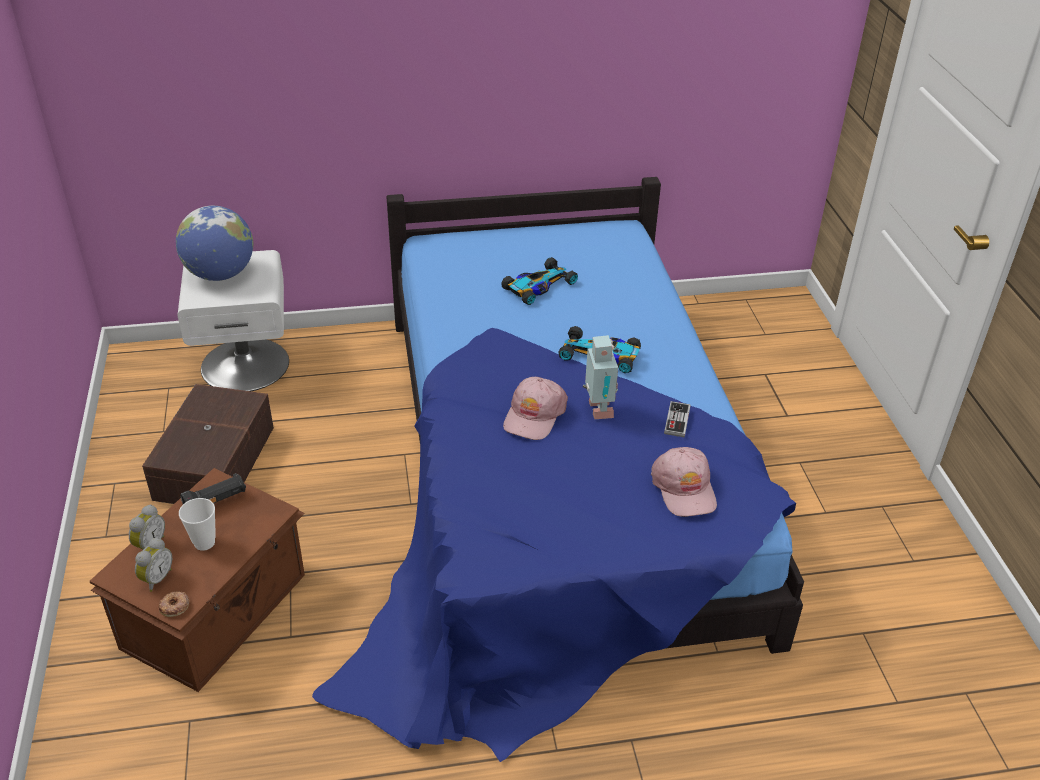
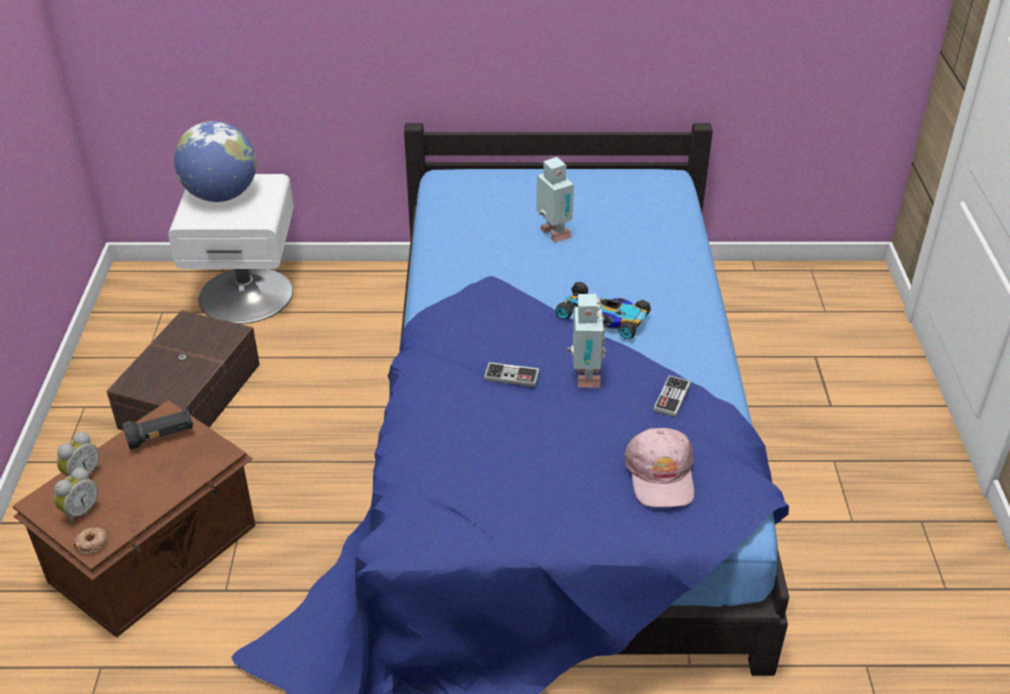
camera: 10 degrees right, 0 degrees up
cup [179,498,216,551] -> none
toy car [501,257,578,305] -> toy robot [536,157,574,243]
pink cap [503,377,568,440] -> game controller [484,362,540,387]

